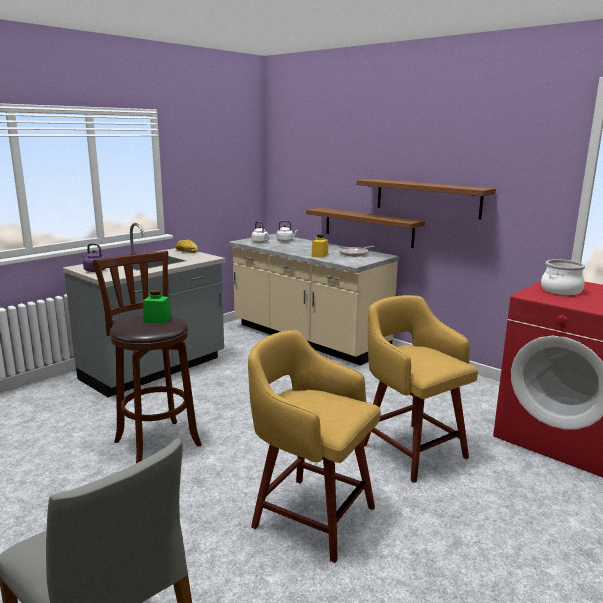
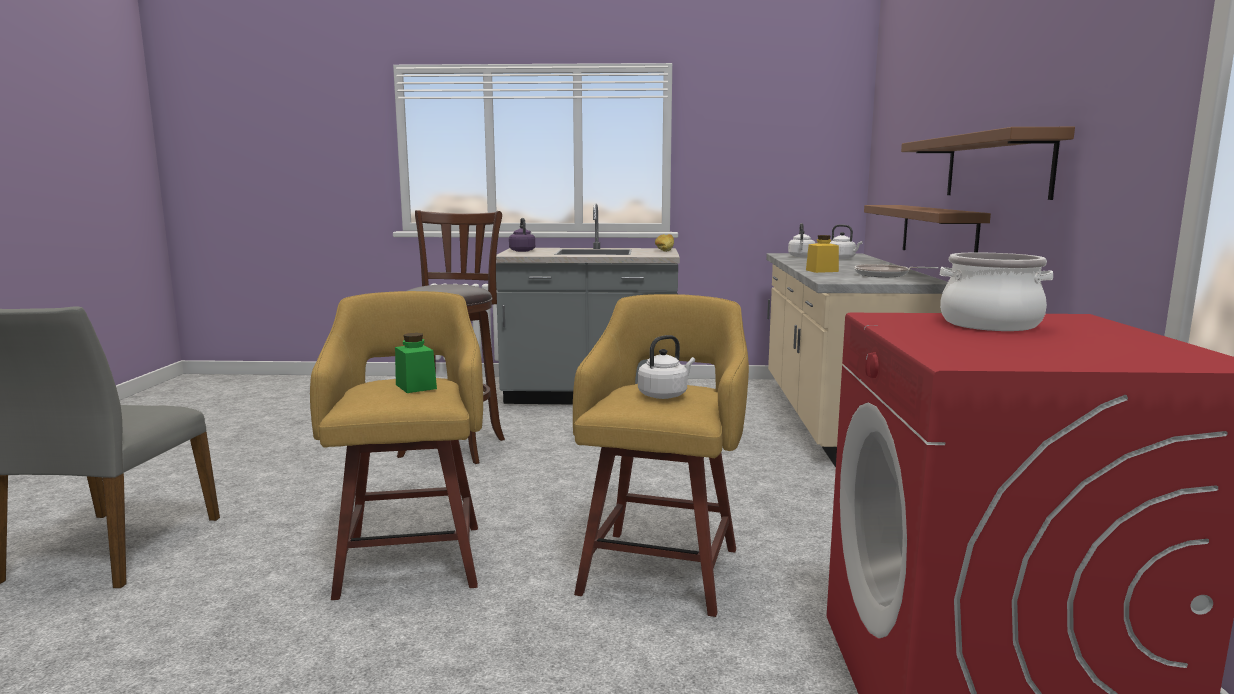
camera: 50 degrees right, 5 degrees down
green jar [143,289,171,324] -> green jar moved to [395,333,437,393]
none -> white kettle [638,335,695,399]

